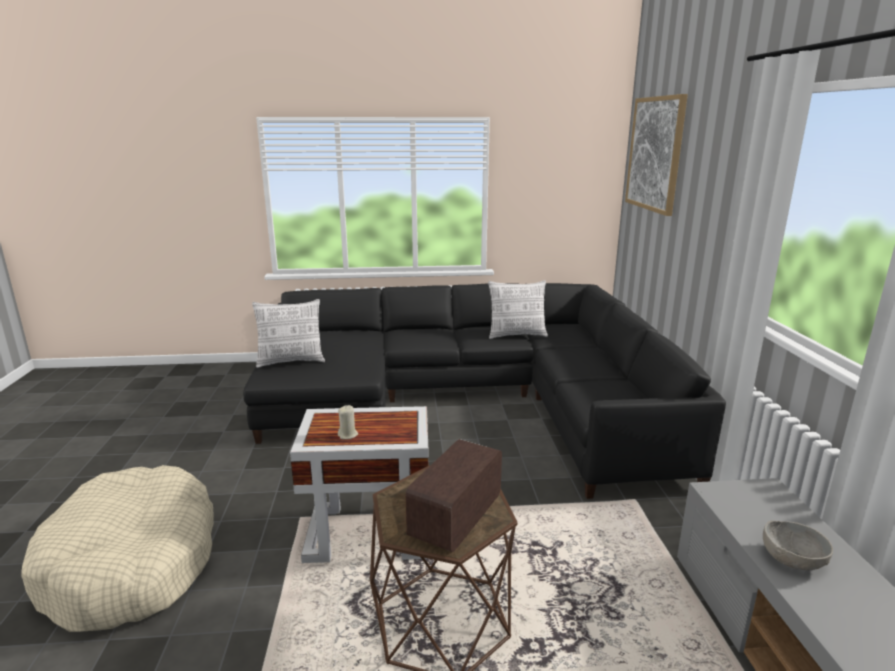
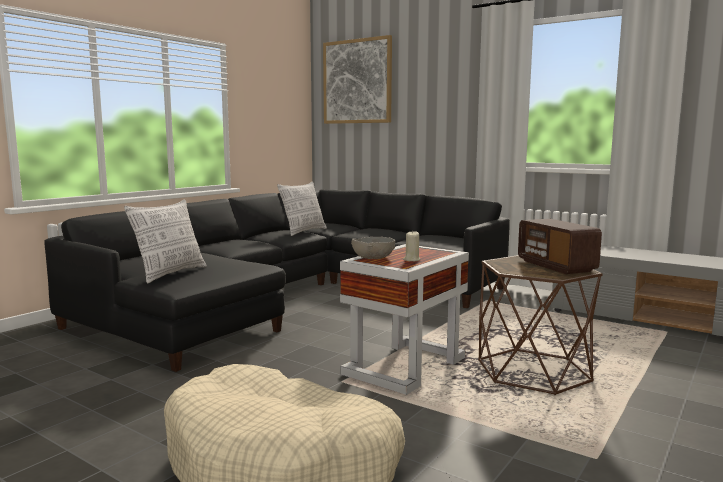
camera: 50 degrees left, 10 degrees down
grey bowl [763,520,833,570] -> grey bowl moved to [351,237,395,259]

